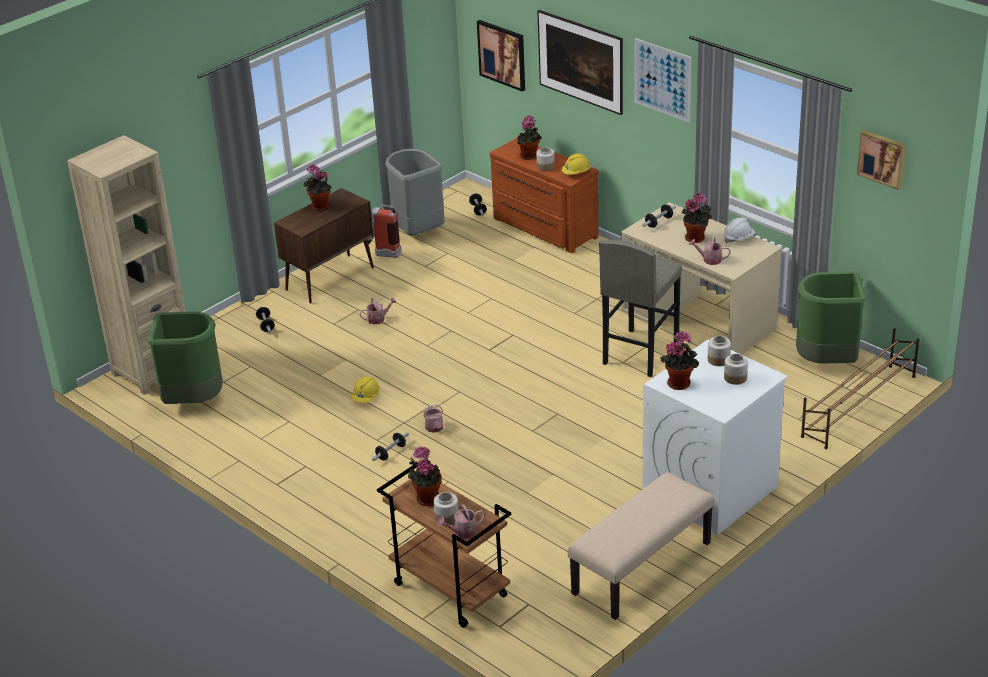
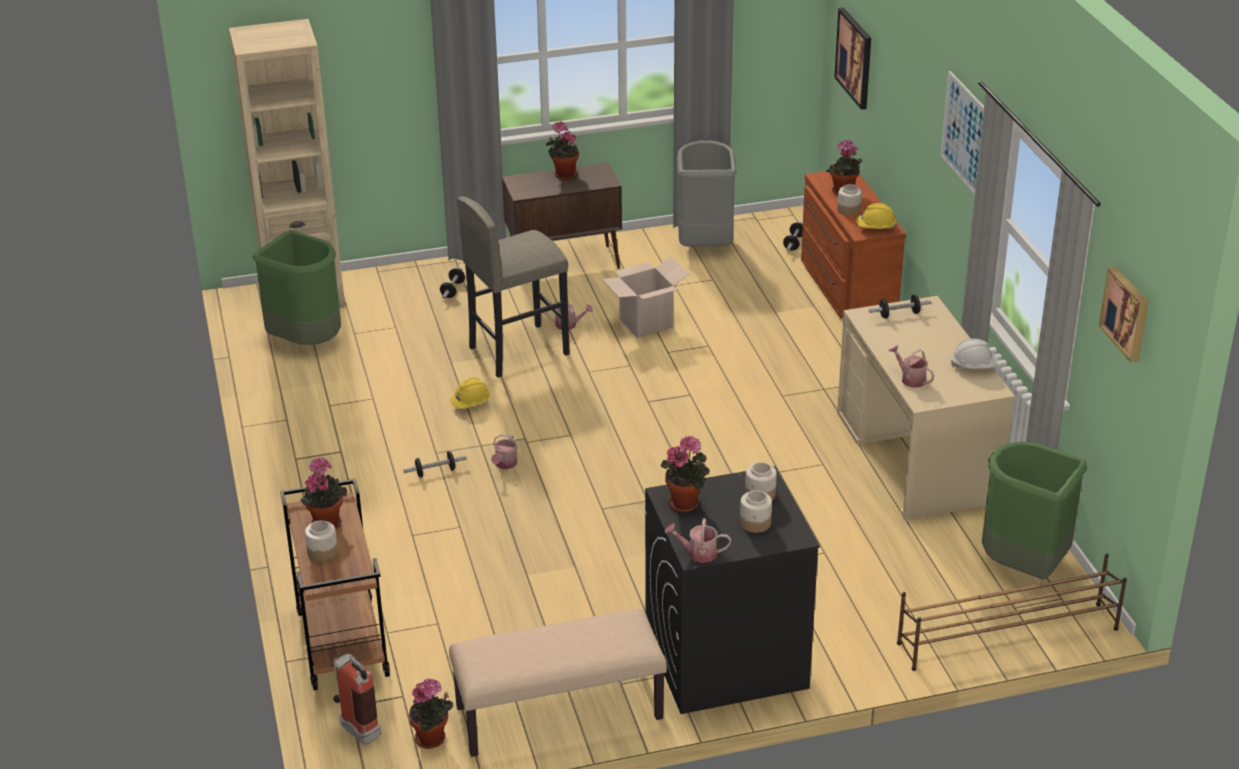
camera: 30 degrees right, 0 degrees up
fire extinguisher [367,204,401,258] -> fire extinguisher moved to [333,654,381,745]
watering can [437,504,485,538] -> watering can moved to [665,518,731,563]
picture [537,10,623,115] -> none
grey stool [599,240,682,377] -> grey stool moved to [457,196,570,378]
white washing machine [643,339,788,535] -> black washing machine [645,466,820,714]
potted plant [682,192,712,243] -> potted plant moved to [409,678,453,749]
none -> cardboard box [602,256,689,338]

